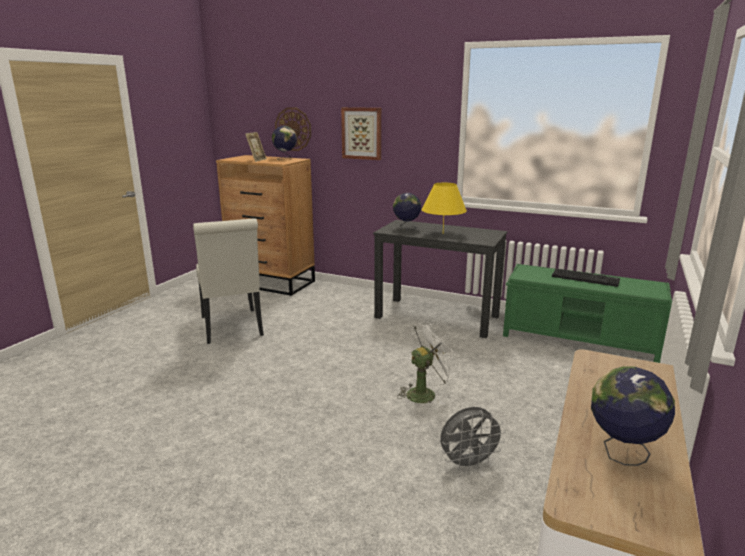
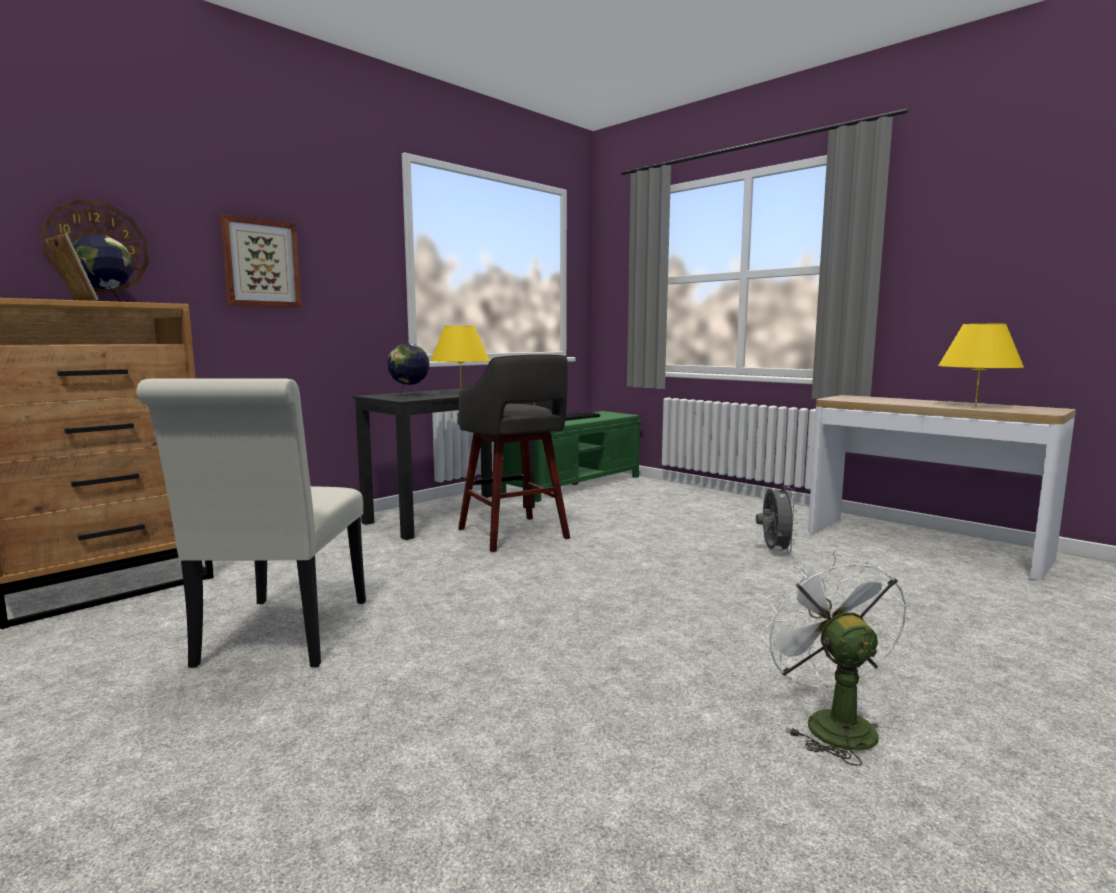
camera: 70 degrees left, 10 degrees down
white chair [193,218,264,344] -> white chair turned 90 degrees clockwise [136,378,366,668]
white fan [397,321,459,405] -> white fan moved to [760,552,907,766]
globe [591,366,675,466] -> yellow table lamp [938,324,1024,406]
none -> grey stool [458,355,570,552]

